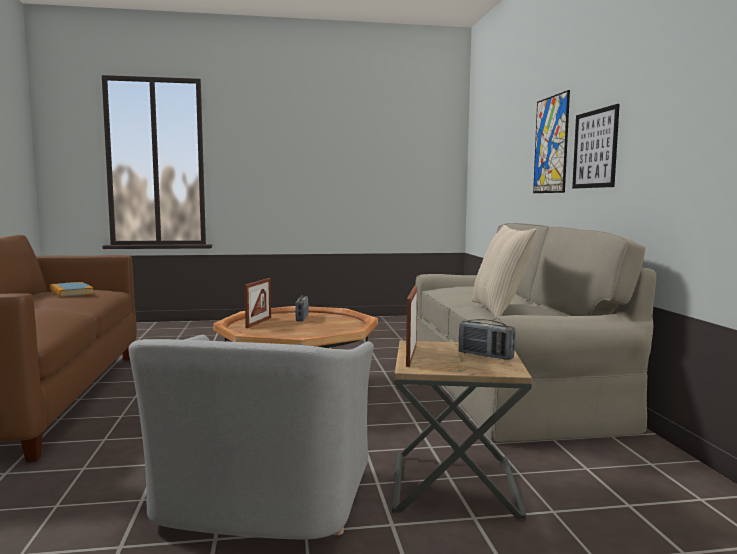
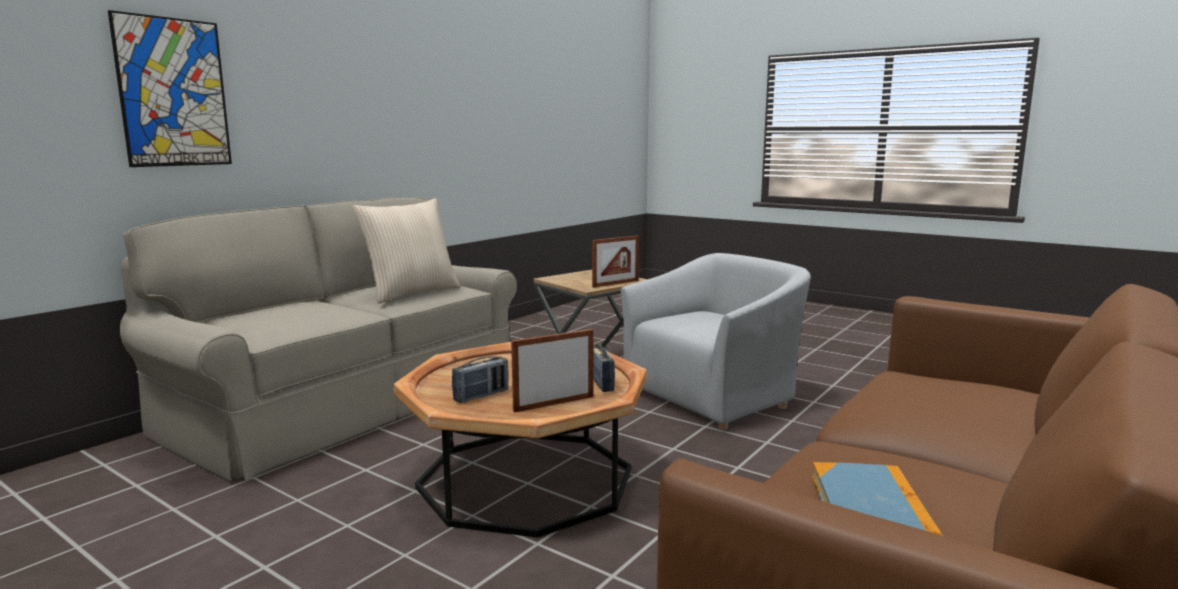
camera: 135 degrees left, 5 degrees up
radio [459,319,515,360] -> radio moved to [593,344,615,392]
picture [572,104,620,189] -> none

